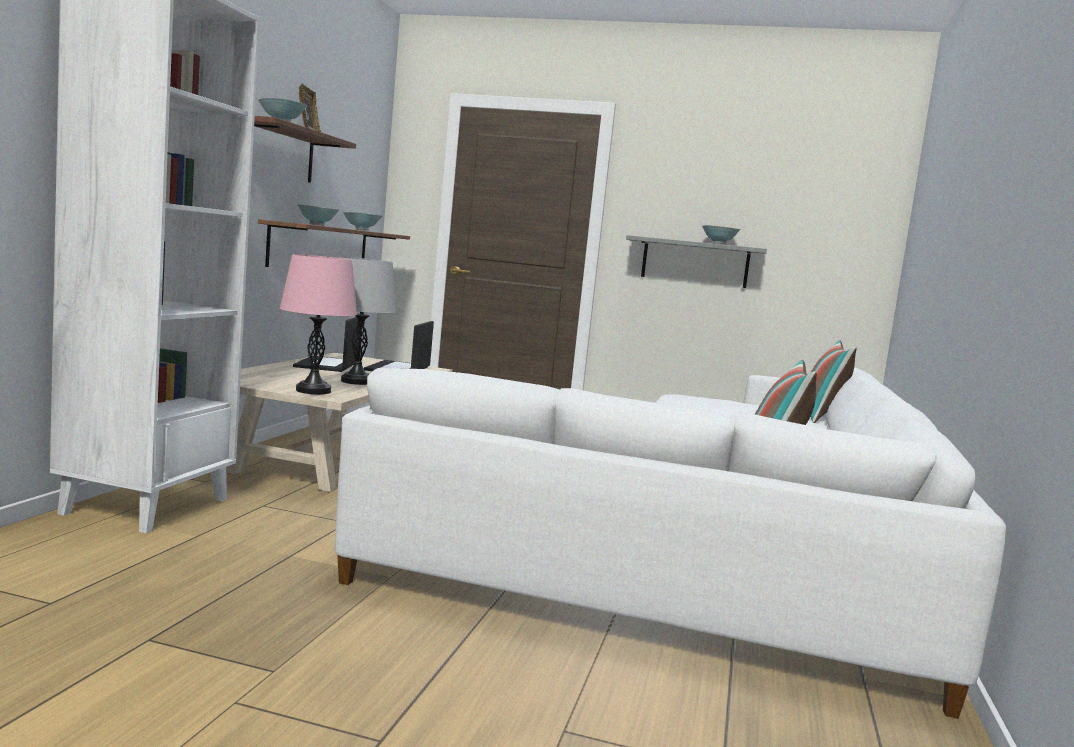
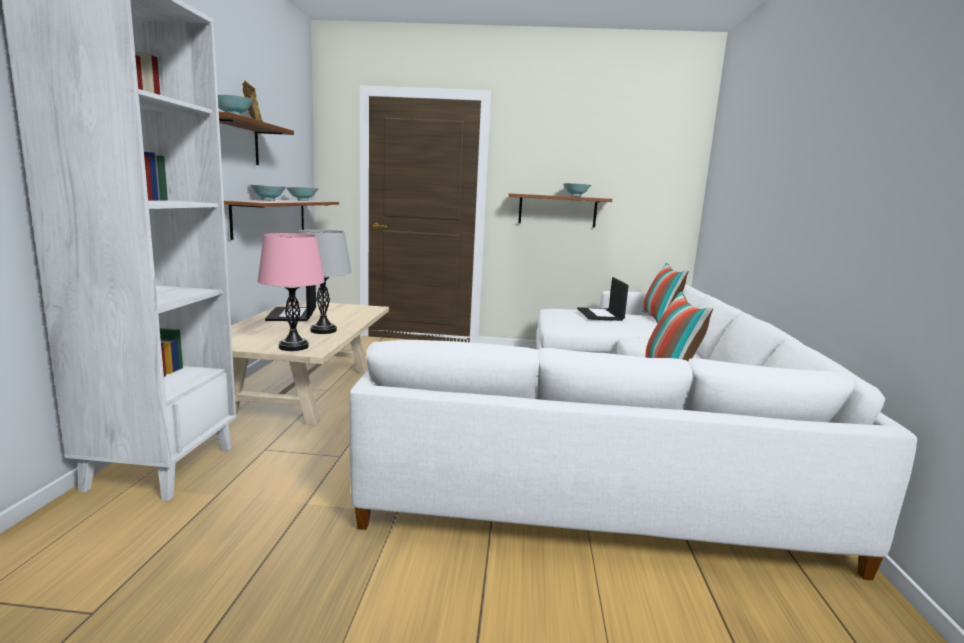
camera: 10 degrees left, 5 degrees up
laptop [364,321,434,371] -> laptop moved to [577,277,629,321]
grey shelf [626,235,767,288] -> brown shelf [508,193,612,228]

